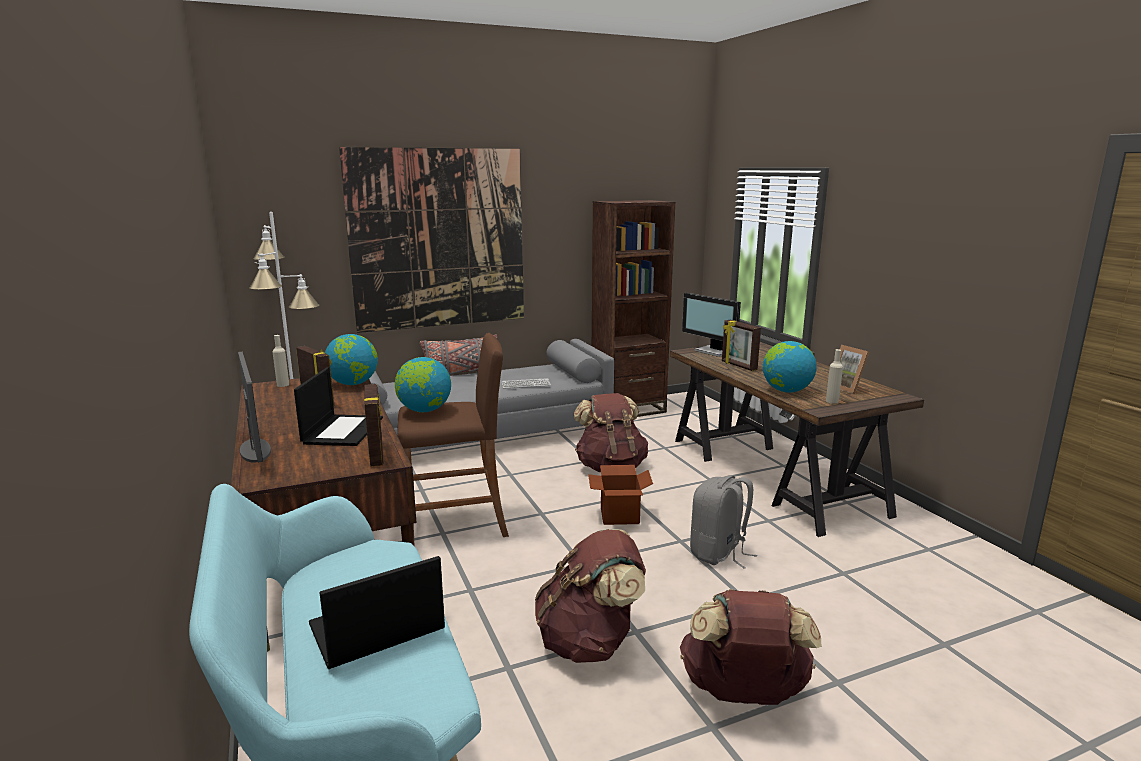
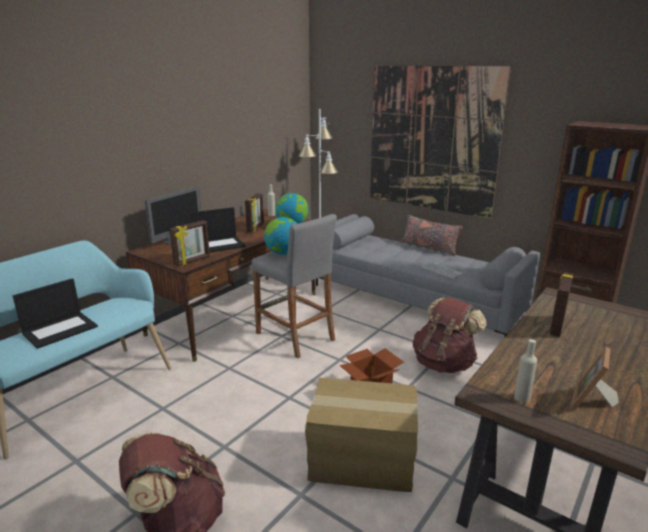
camera: 60 degrees right, 5 degrees up
laptop [309,556,445,669] -> laptop turned 105 degrees clockwise [13,278,98,349]
brown stool [397,333,509,537] -> grey stool [252,214,337,358]
brown backpack [535,529,646,663] -> none
monitor [682,293,741,357] -> none
grey backpack [690,475,757,569] -> cardboard box [305,378,418,492]
globe [763,341,817,392] -> none

